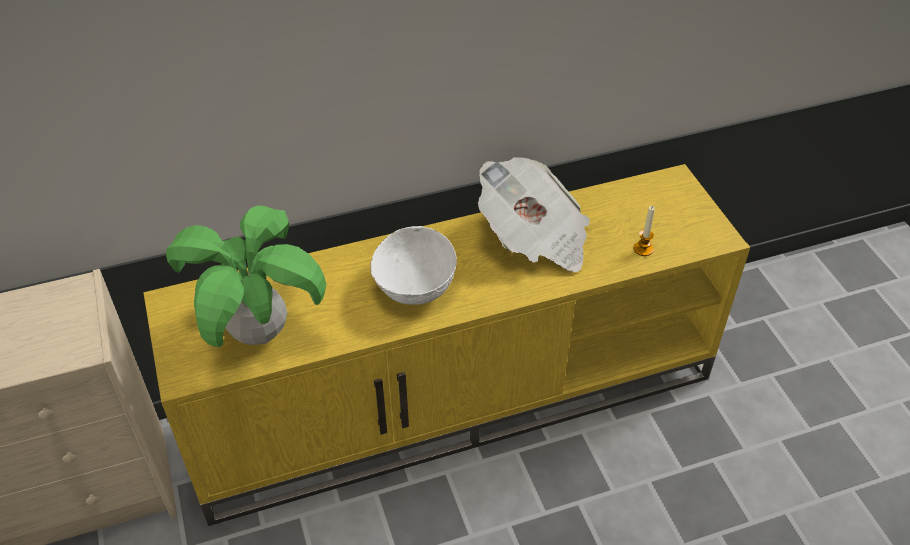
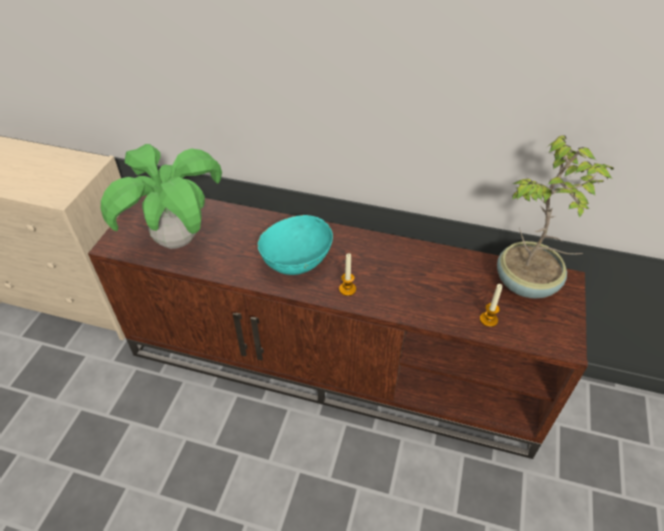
camera: 35 degrees right, 0 degrees up
yellow tv stand [143,164,750,526] -> brown tv stand [88,195,588,459]
white bowl [370,226,457,305] -> turquoise bowl [257,215,333,275]
newspaper [478,157,590,272] -> none
none -> candle [339,253,356,296]
none -> potted plant [497,135,614,298]

